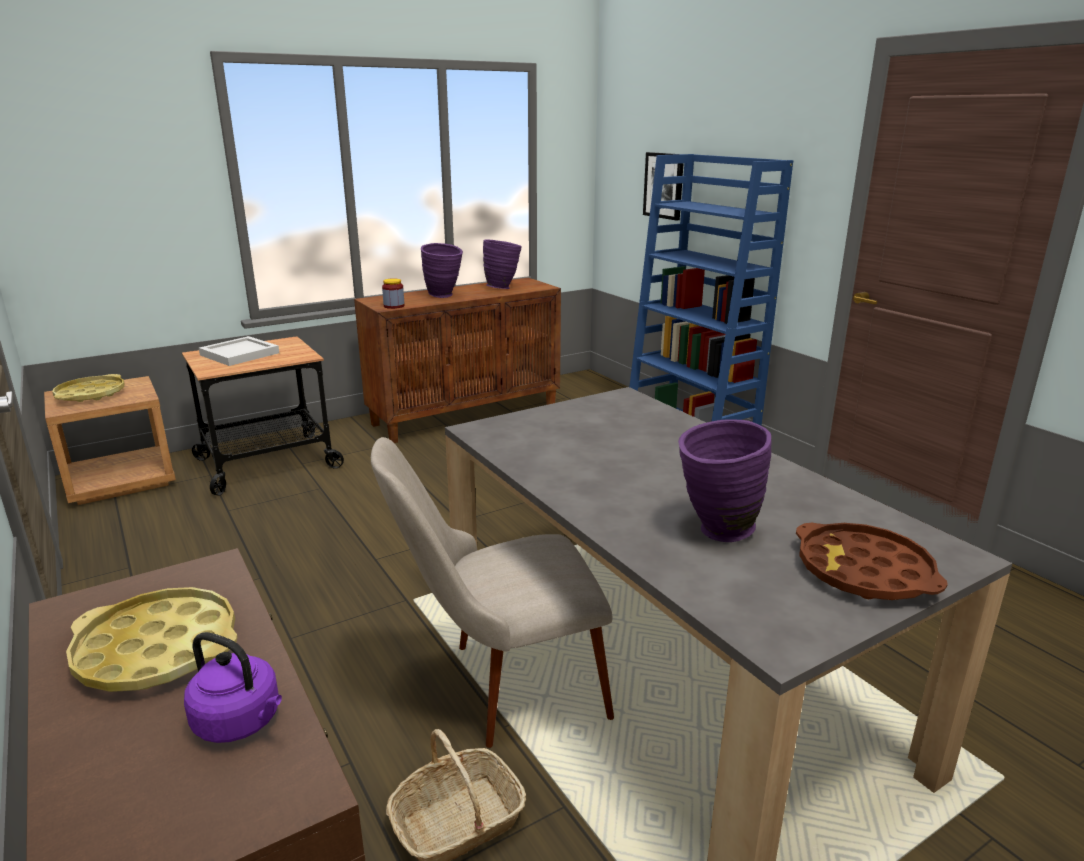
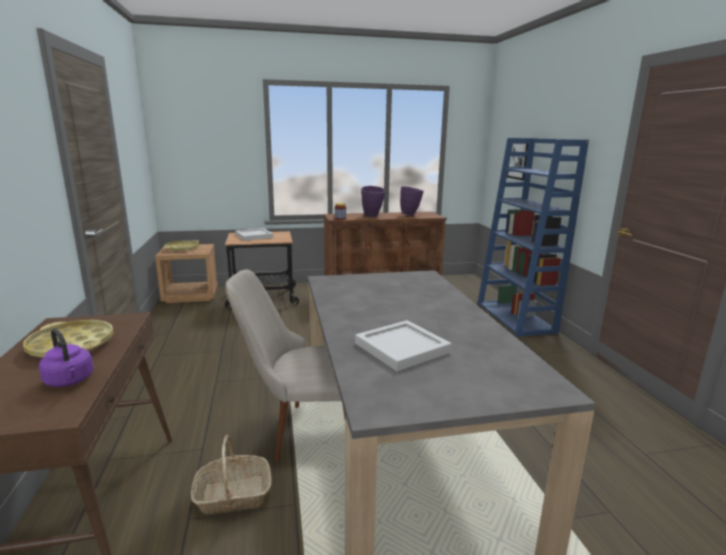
camera: 20 degrees right, 5 degrees down
purple vase [678,420,772,542] -> white tray [355,320,452,371]
brown tray [796,523,948,600] -> none

